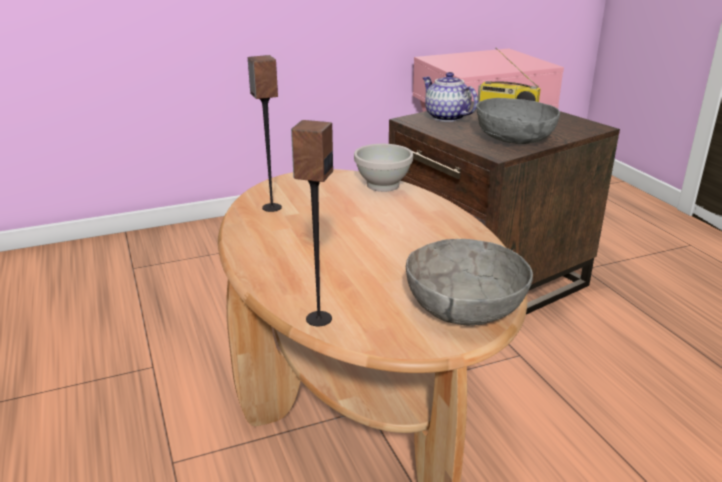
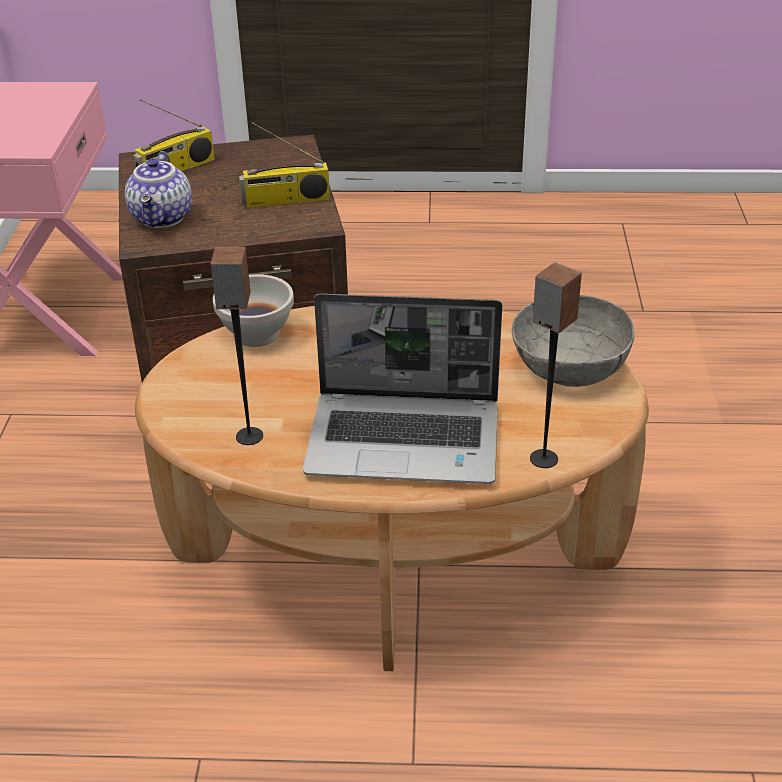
camera: 65 degrees left, 10 degrees up
teapot [422,72,478,122] -> teapot turned 75 degrees counterclockwise [125,151,192,228]
grey bowl [477,98,560,144] -> radio [239,122,330,208]
none -> laptop [303,294,502,484]

